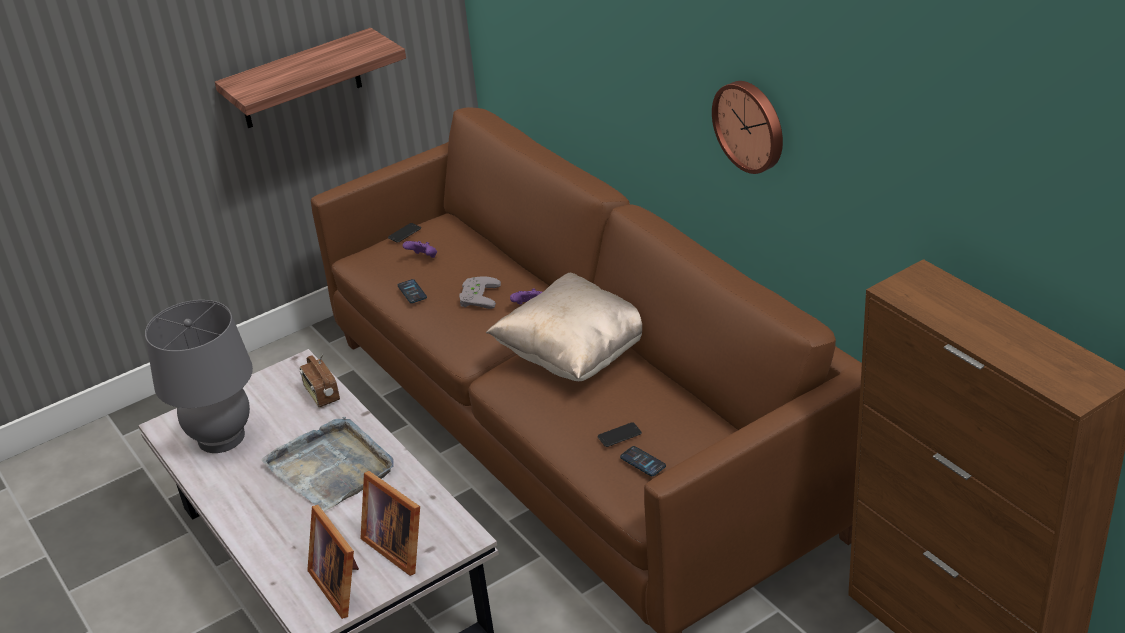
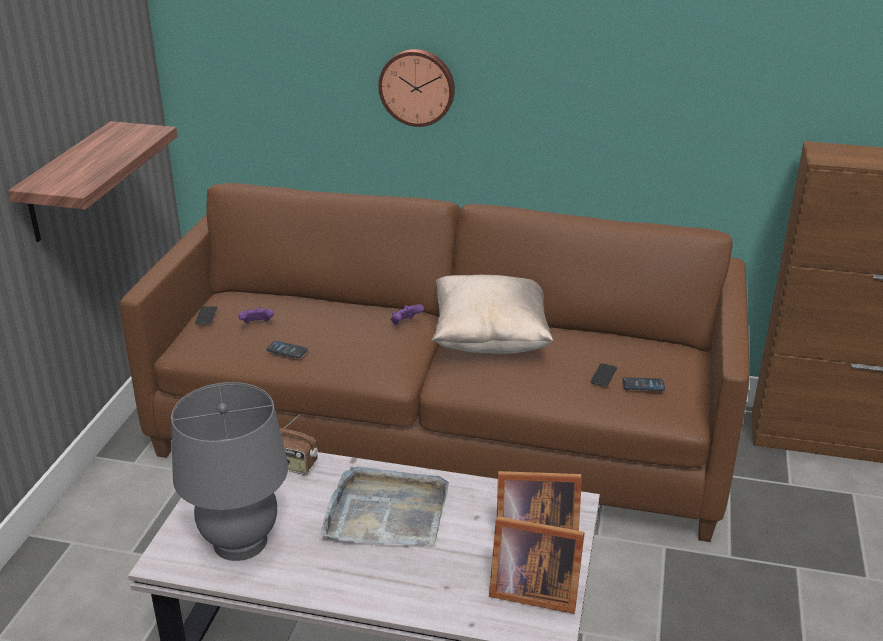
camera: 45 degrees left, 5 degrees down
grey game controller [459,276,501,309] -> none
wall clock [712,81,783,174] -> wall clock moved to [378,49,455,127]

